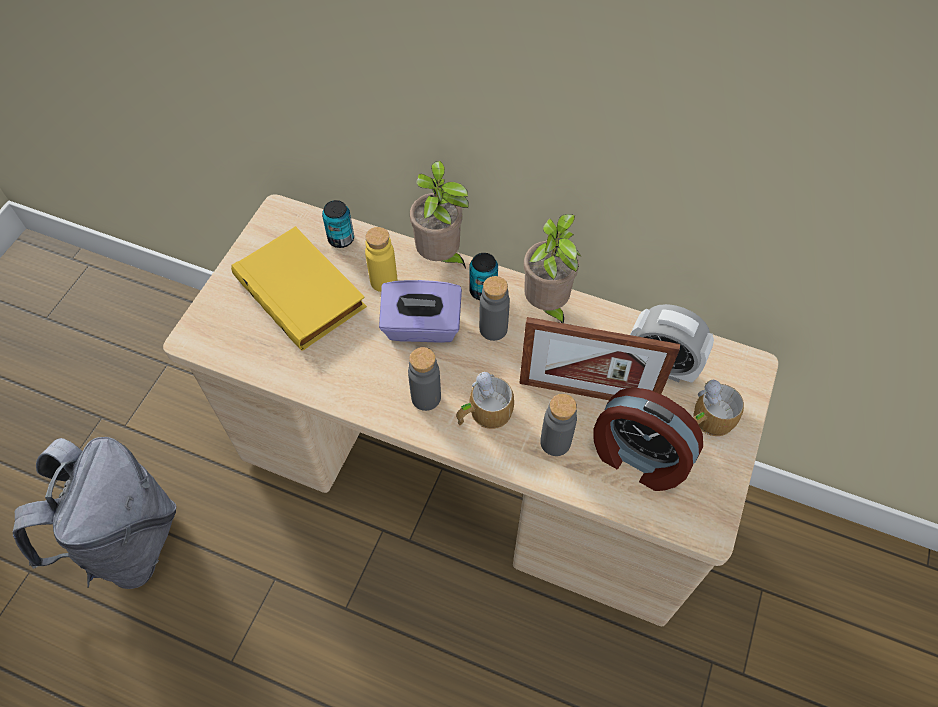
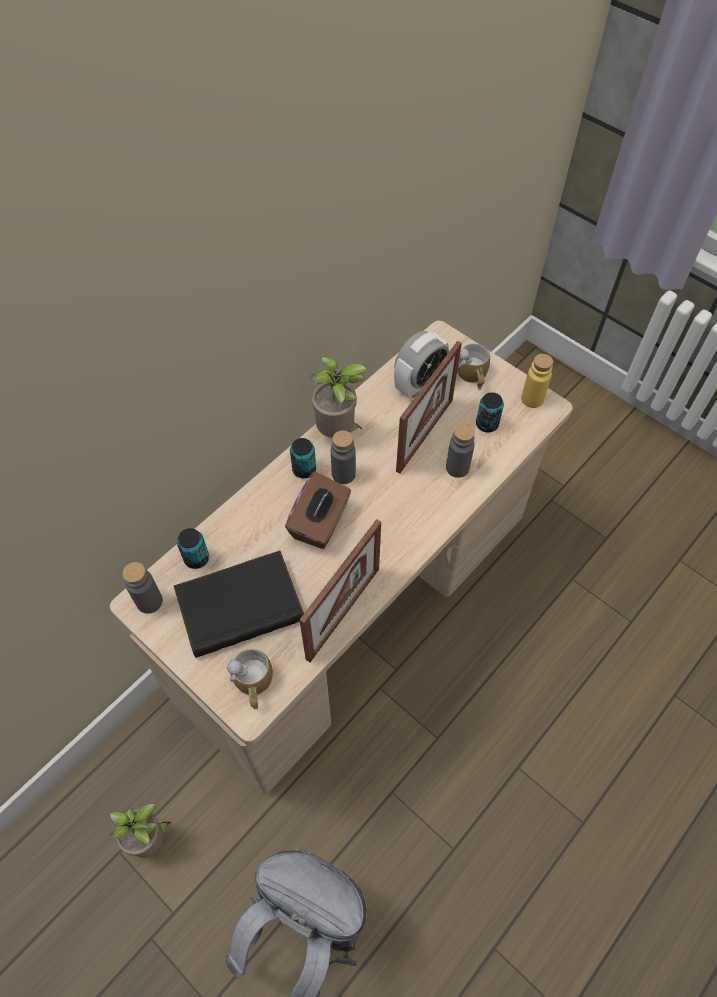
camera: 70 degrees left, 0 degrees up
yellow book [231,226,367,351] -> black book [174,551,304,658]
yellow bottle [365,227,397,292] -> yellow bottle moved to [521,354,553,408]
purple tissue box [379,280,462,343] -> brown tissue box [285,471,351,549]
grey bottle [408,347,441,411] -> grey bottle moved to [122,562,163,614]
potted plant [410,161,469,269] -> potted plant moved to [109,803,172,858]
mug [456,372,514,429] -> mug moved to [227,649,273,709]
alarm clock [593,387,703,491] -> can [476,392,504,432]
none -> picture frame [299,519,381,662]

